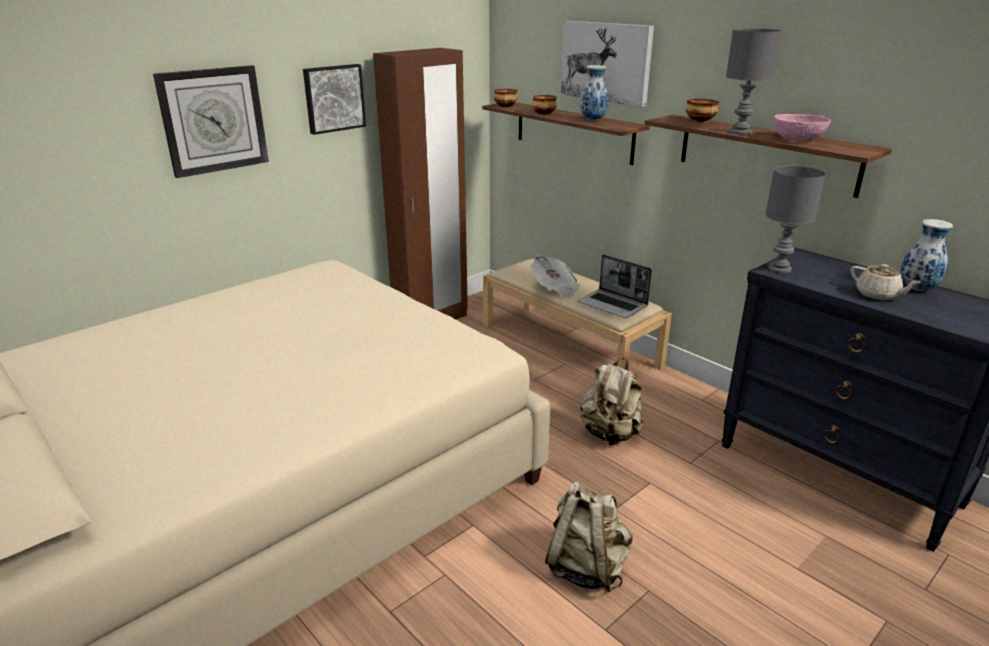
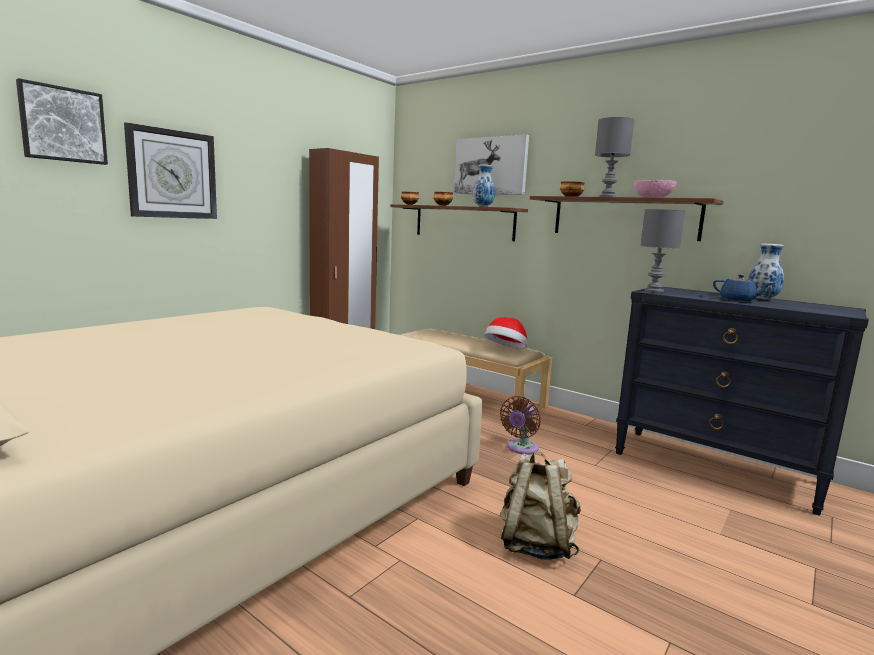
camera: 10 degrees left, 15 degrees down
picture [303,64,366,135] -> picture moved to [16,78,108,165]
newspaper [531,255,580,299] -> none
laptop [577,254,652,318] -> hat [485,317,528,348]
beige backpack [580,358,644,446] -> brown fan [500,396,541,455]
beige teapot [850,264,921,300] -> blue teapot [713,274,773,302]

